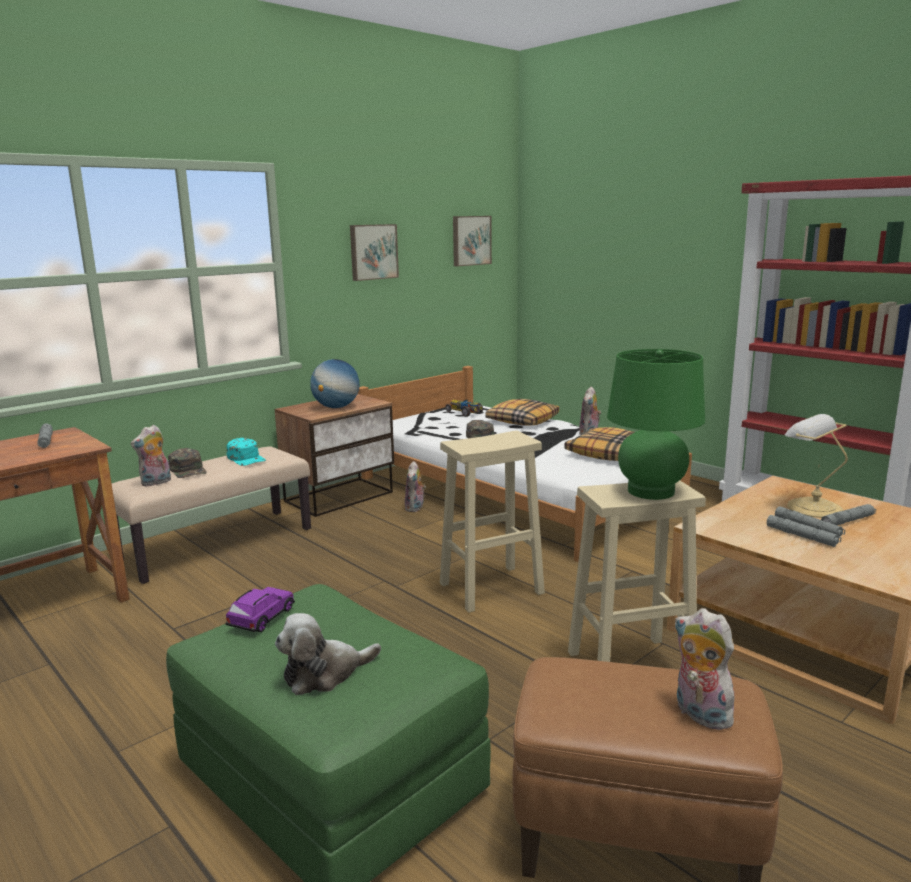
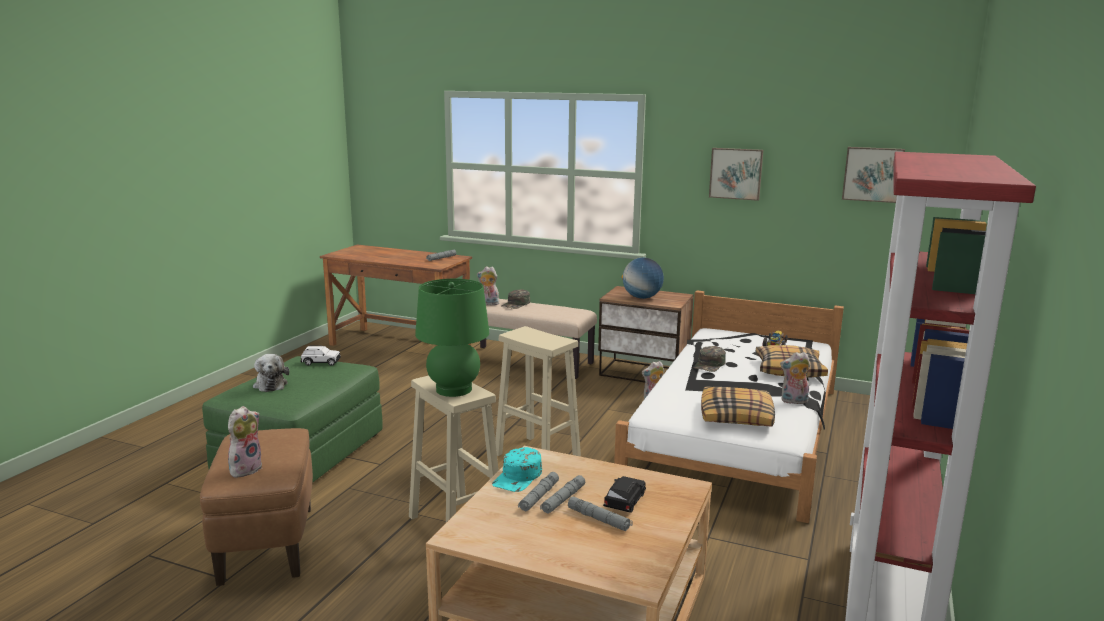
camera: 65 degrees right, 0 degrees up
purple toy car [225,587,295,632] -> white toy car [301,345,341,366]
turquoise cap [226,438,266,466] -> turquoise cap moved to [492,447,542,492]
plush toy [275,613,381,695] -> plush toy turned 150 degrees counterclockwise [253,354,289,392]
table lamp [785,414,848,518] -> black toy car [603,476,646,513]

